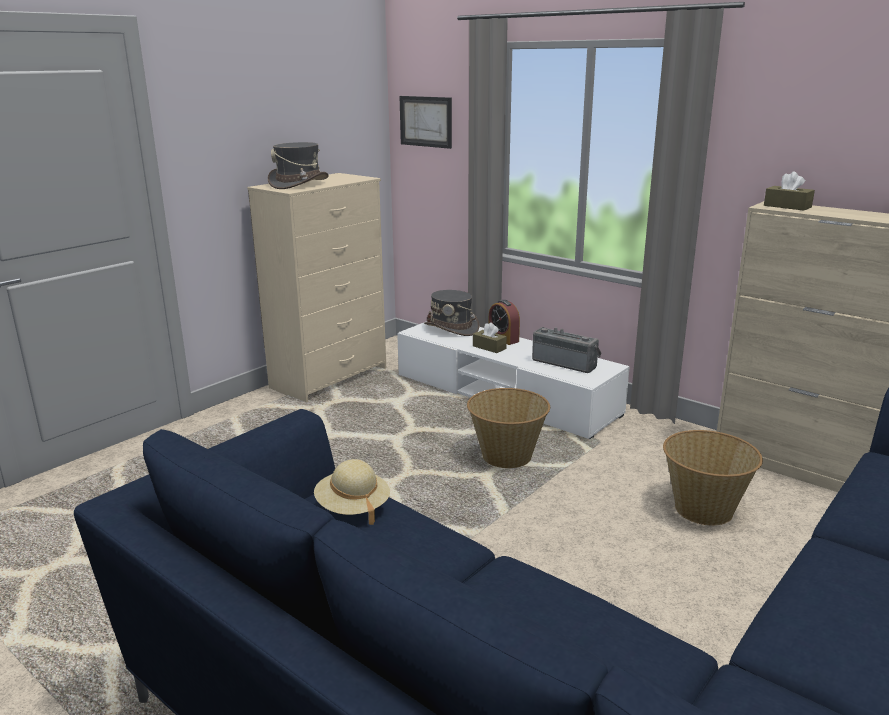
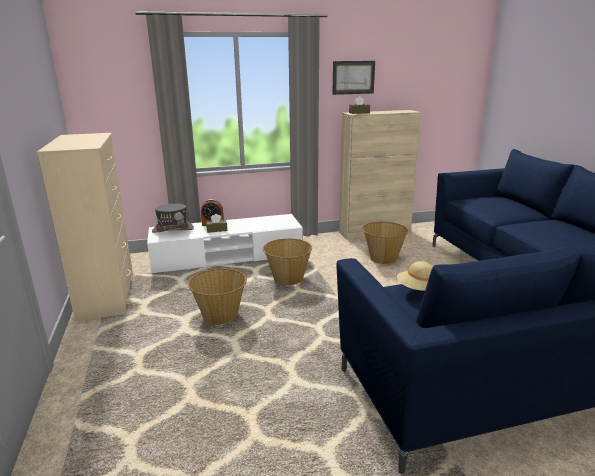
camera: 55 degrees left, 0 degrees up
grey hat [268,142,329,189] -> none
picture [399,96,452,149] -> picture moved to [332,61,375,95]
radio [532,327,602,373] -> none
none -> basket [188,269,247,325]

